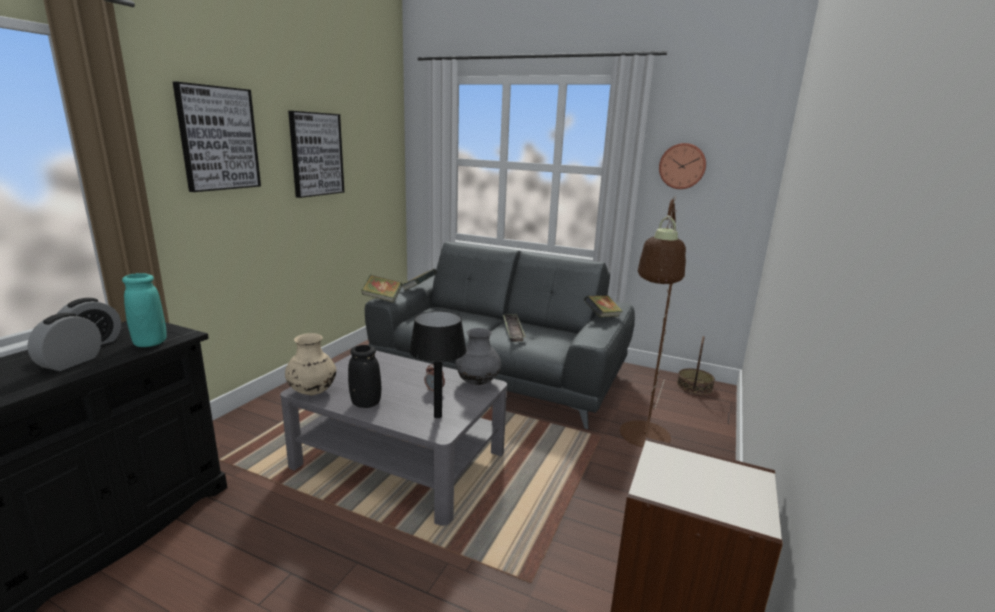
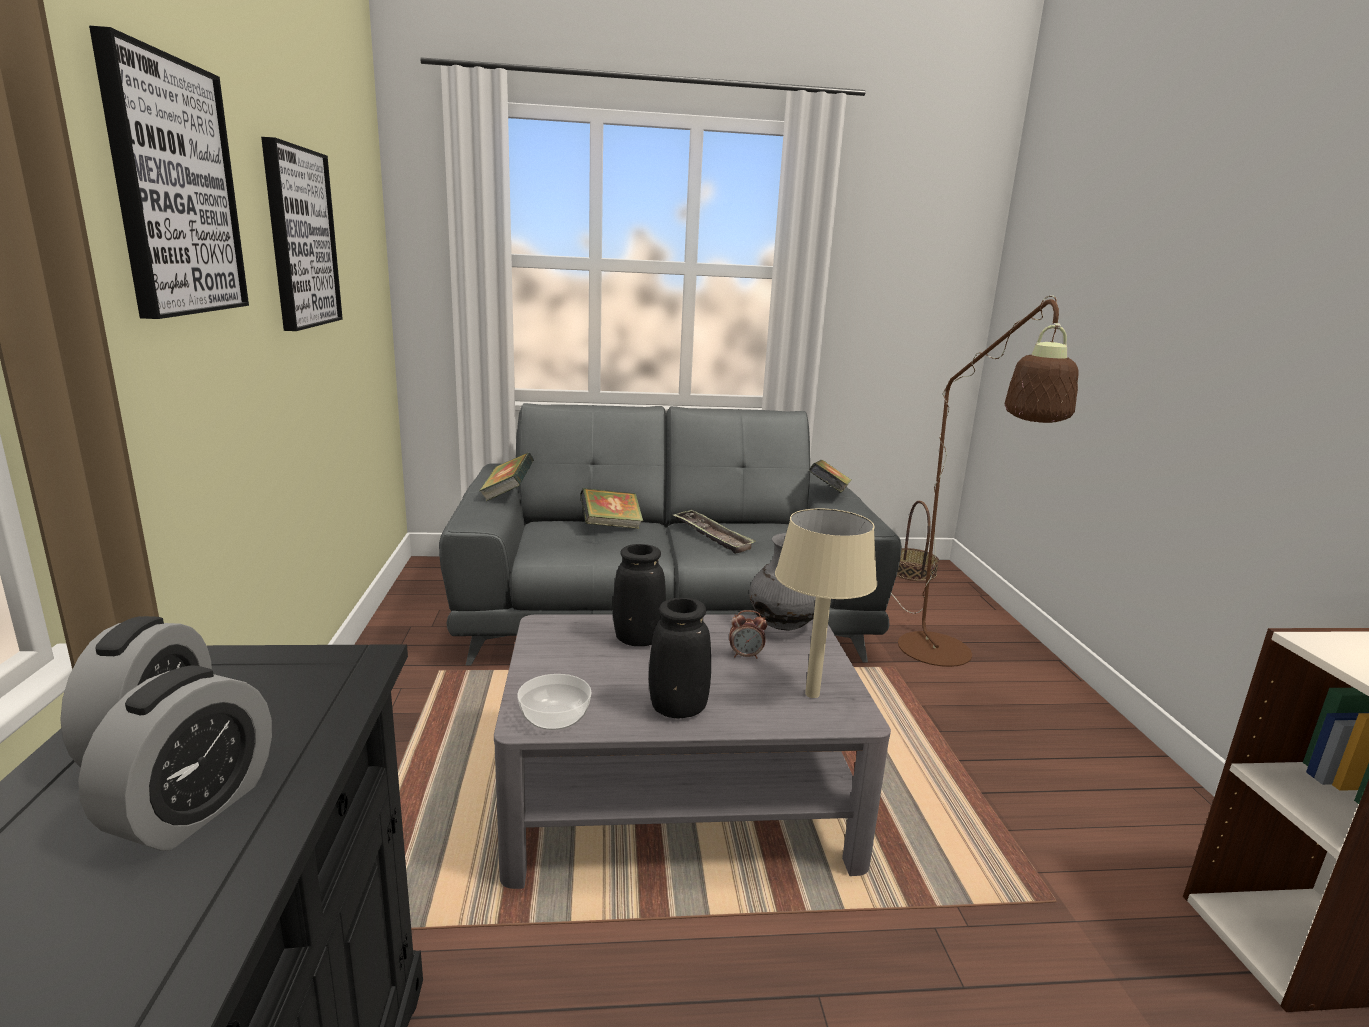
camera: 30 degrees left, 0 degrees up
alarm clock [27,313,102,371] -> alarm clock turned 150 degrees counterclockwise [78,665,272,851]
turquoise vase [122,273,167,347] -> none
beige vase [285,333,336,395] -> bowl [517,674,592,730]
book [361,275,402,303] -> book moved to [580,488,643,529]
black table lamp [409,311,467,418] -> beige table lamp [775,509,877,698]
wall clock [659,143,706,189] -> none
none -> black vase [613,544,666,646]

